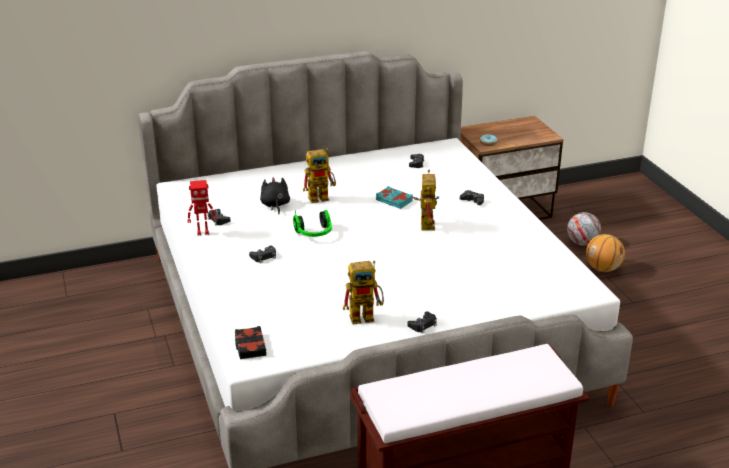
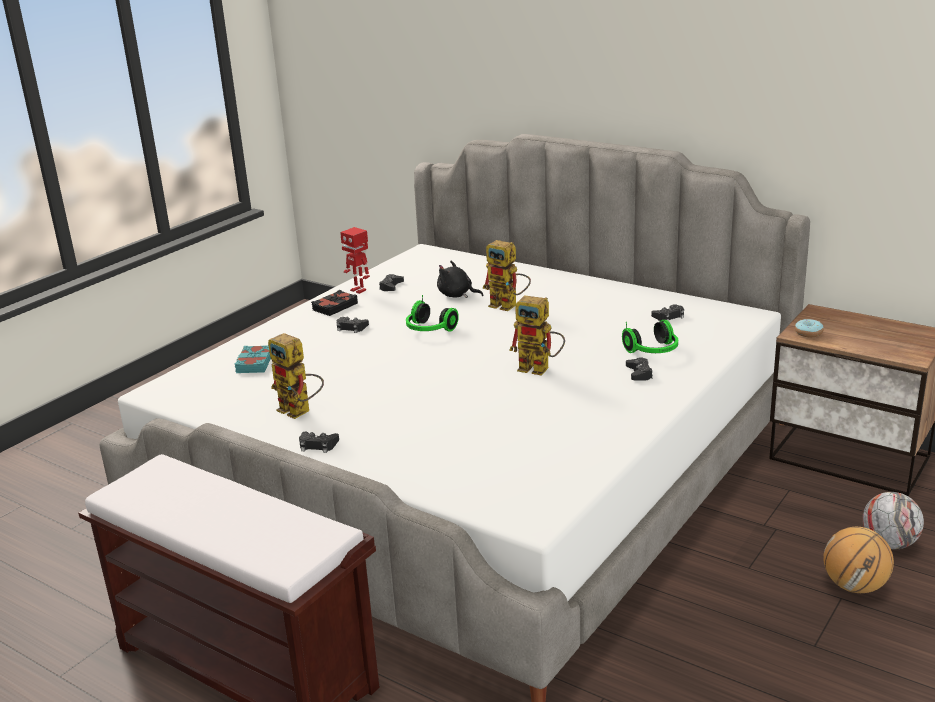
camera: 55 degrees right, 5 degrees down
black book [235,326,266,359] -> black book moved to [311,290,358,316]
black plush toy [260,177,290,214] -> black plush toy turned 105 degrees counterclockwise [437,261,484,298]
turquoise book [376,186,413,209] -> turquoise book moved to [235,345,271,373]
toy robot [413,170,440,230] -> toy robot turned 60 degrees clockwise [509,295,565,376]
none -> headphones [622,319,678,353]

